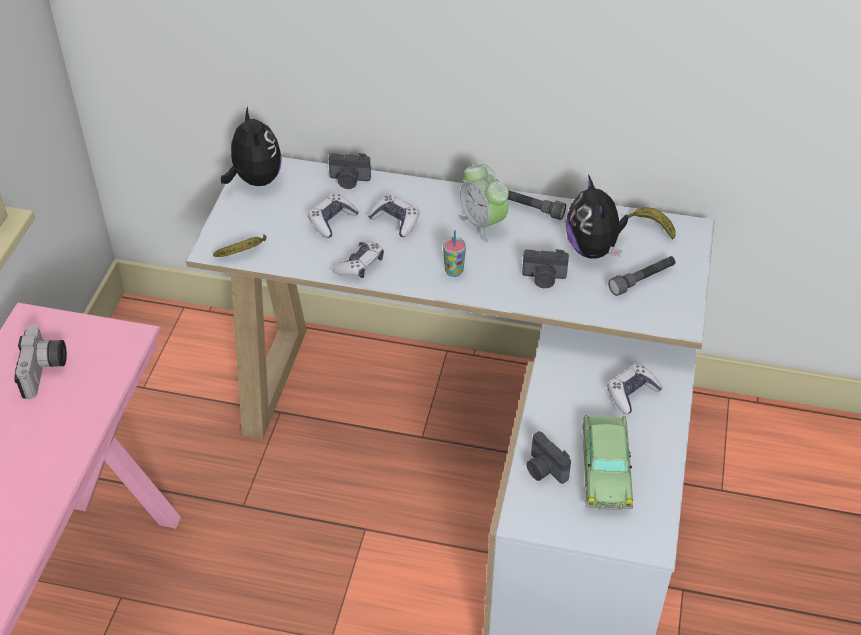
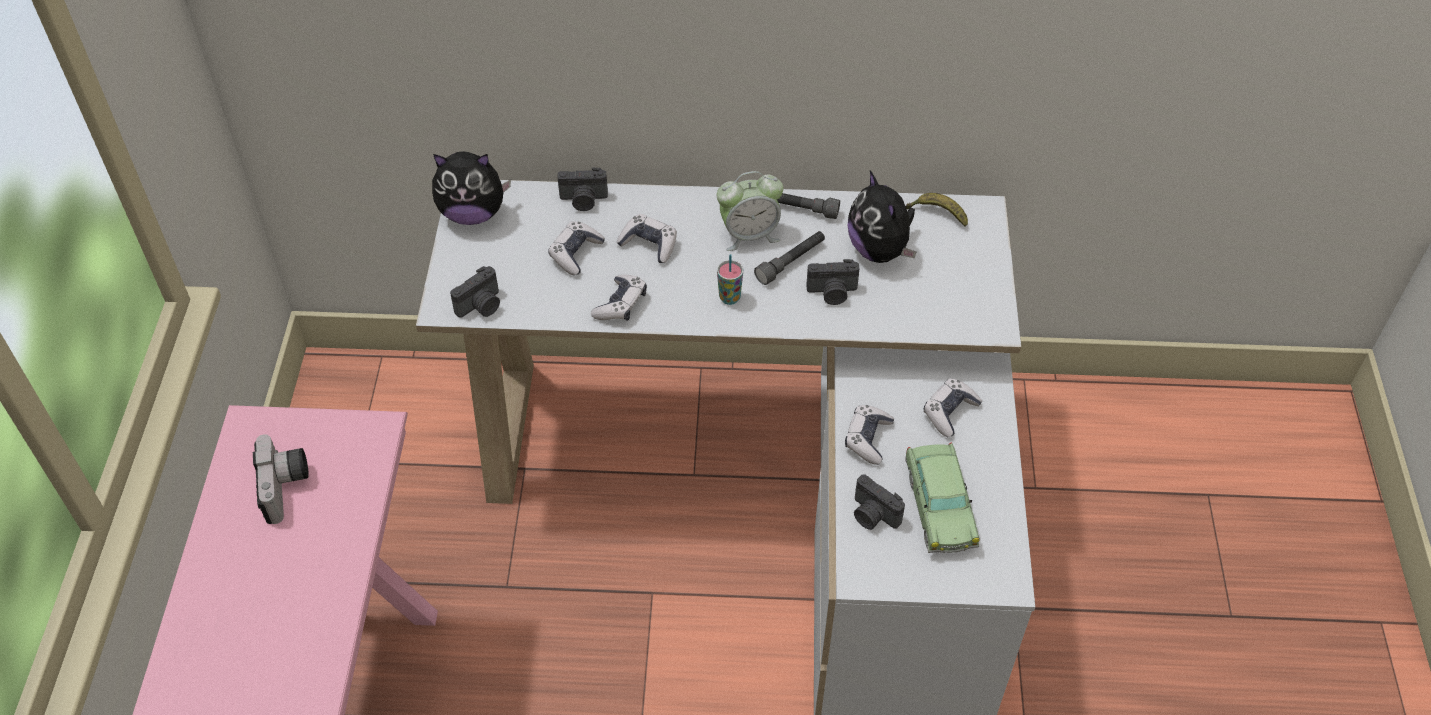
camera: 10 degrees left, 5 degrees up
banana [213,235,267,257] -> camera [450,266,500,318]
plush toy [221,106,282,186] -> plush toy turned 120 degrees clockwise [432,151,511,225]
alarm clock [458,164,509,242] -> alarm clock turned 60 degrees counterclockwise [717,171,784,251]
grey flashlight [608,256,675,296] -> grey flashlight moved to [754,231,825,285]
none -> game controller [845,405,894,465]

